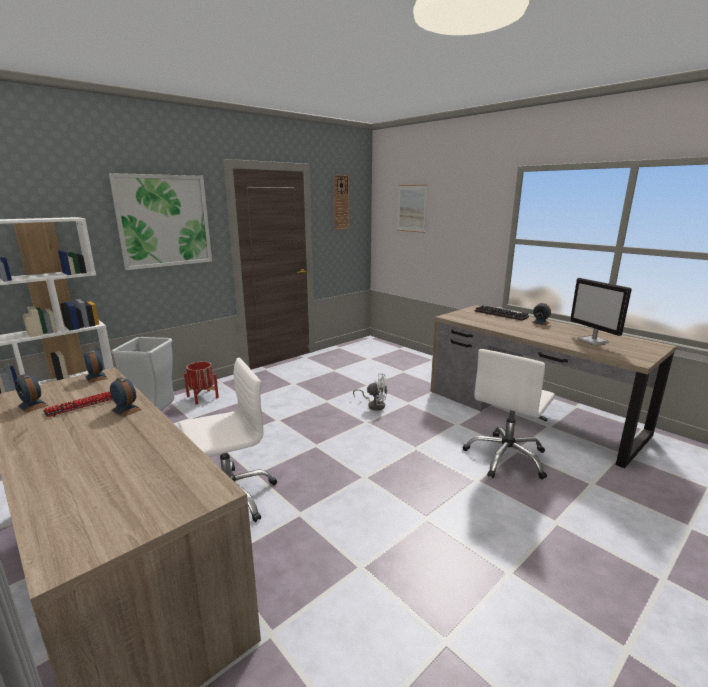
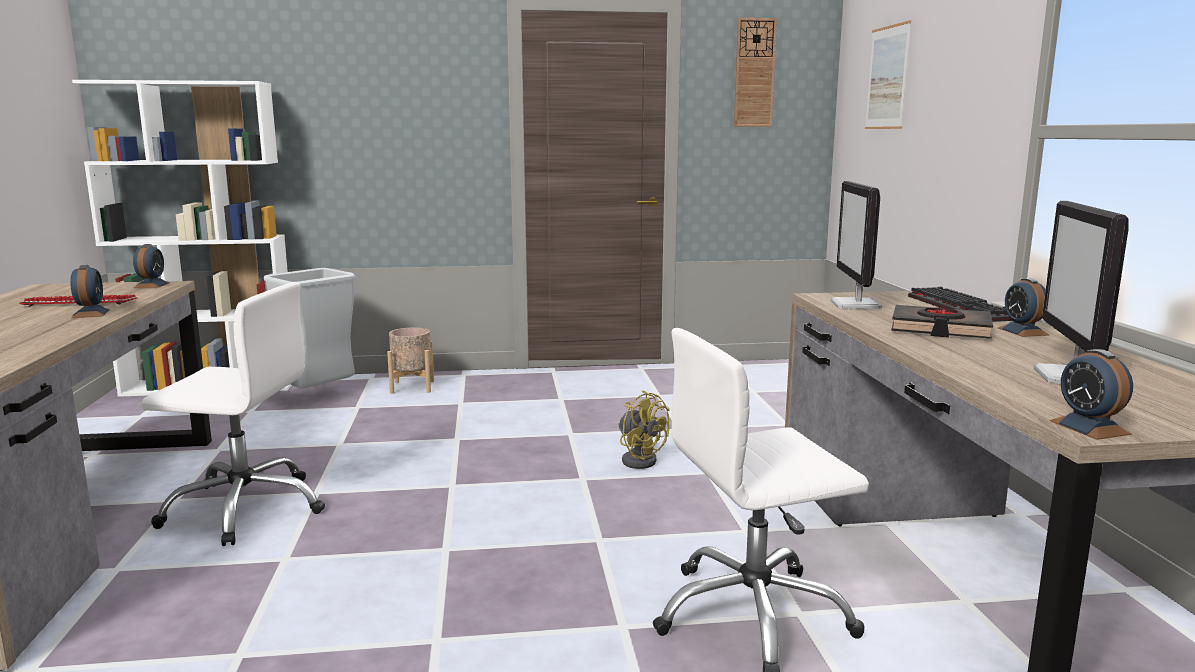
camera: 35 degrees right, 5 degrees down
alarm clock [15,374,48,413] -> alarm clock moved to [1050,349,1133,440]
picture [109,173,212,270] -> none
red planter [184,361,219,405] -> beige planter [387,328,434,394]
white fan [353,373,387,411] -> yellow fan [619,390,670,469]
none -> monitor [830,181,882,309]
none -> black book [891,305,993,339]

